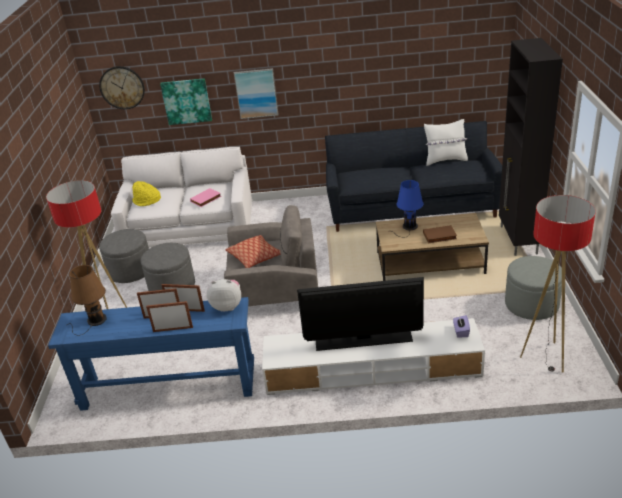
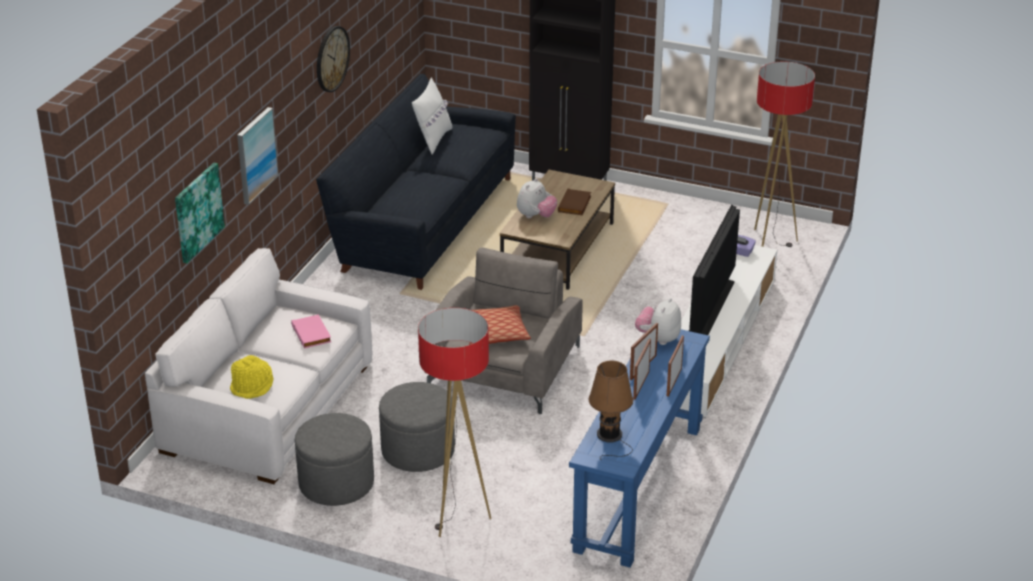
camera: 70 degrees left, 0 degrees up
wall clock [99,66,145,109] -> wall clock moved to [317,26,350,92]
blue table lamp [388,180,423,237] -> plush toy [517,178,557,218]
grey ottoman [505,256,562,320] -> none

